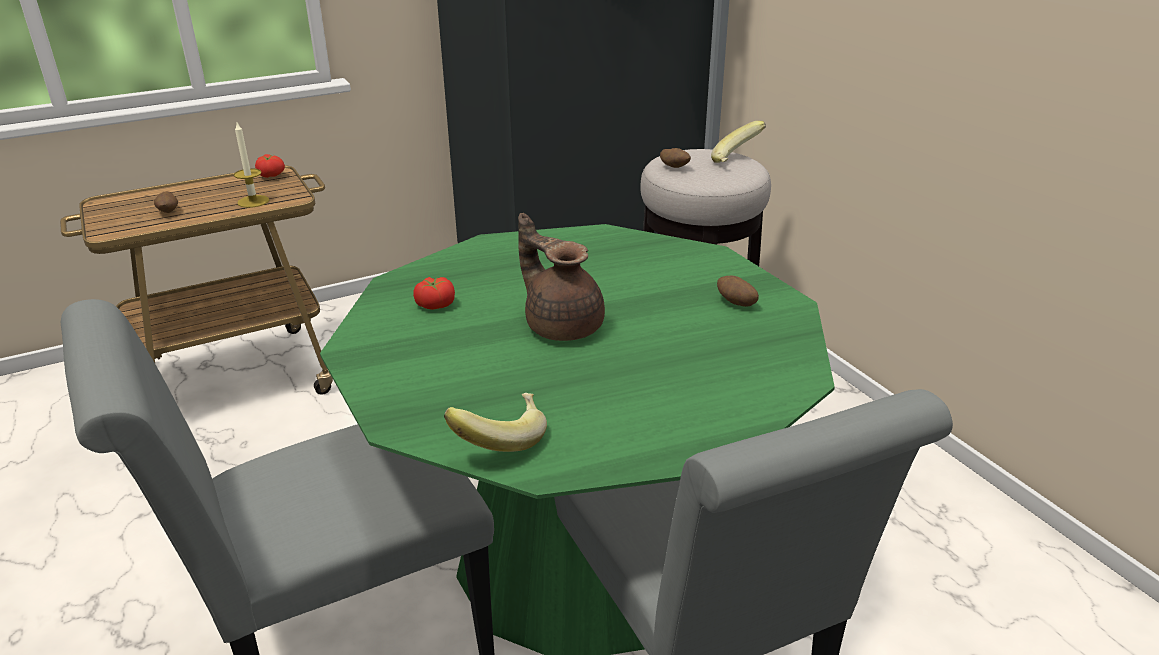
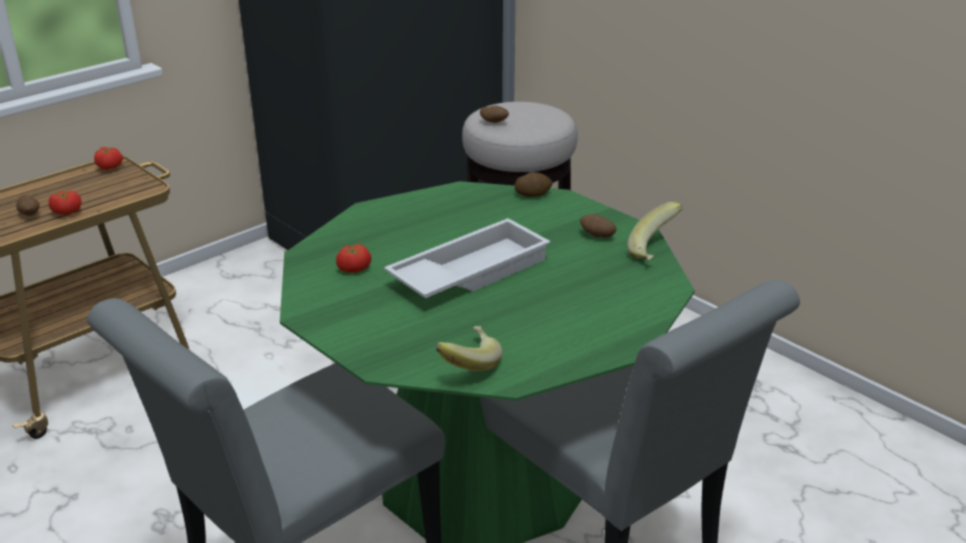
camera: 15 degrees left, 0 degrees up
candle [234,123,269,208] -> none
brown teapot [518,213,605,341] -> white tray [384,218,551,298]
banana [711,121,766,163] -> banana moved to [627,202,683,261]
none -> tomato [49,191,82,215]
none -> potato [515,172,553,197]

